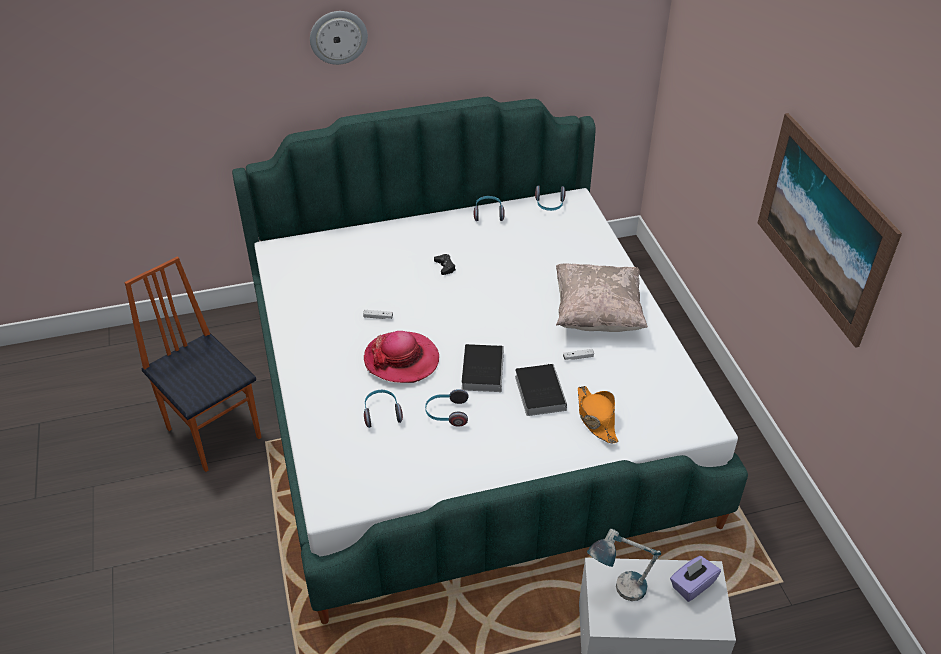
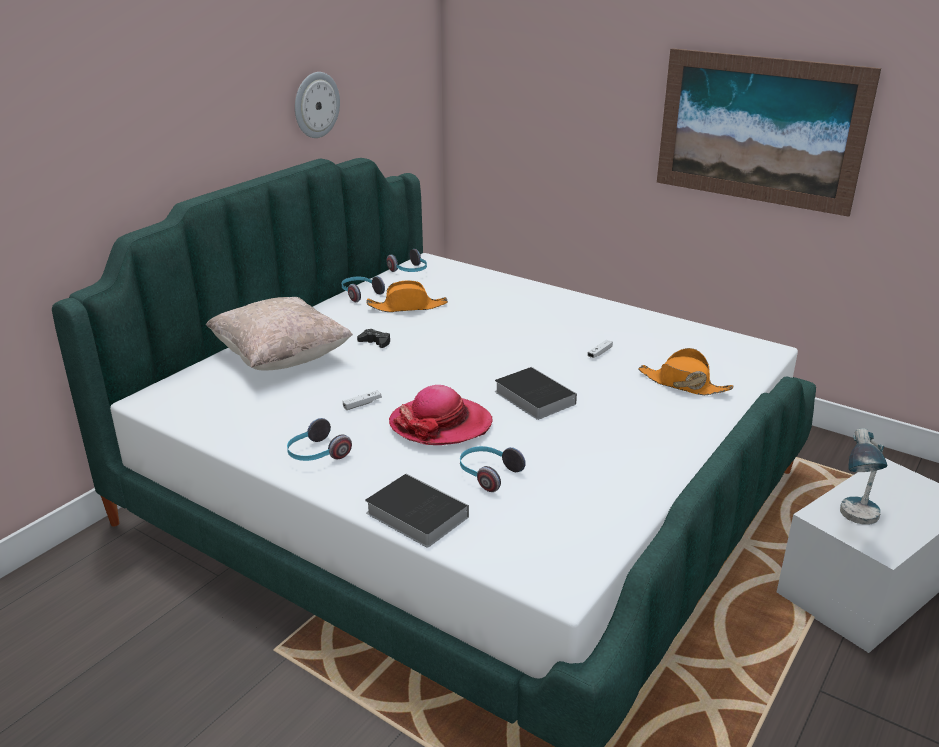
camera: 40 degrees left, 15 degrees down
chair [125,257,262,472] -> none
wall clock [310,11,368,65] -> wall clock moved to [295,72,340,138]
headphones [425,389,469,427] -> headphones moved to [287,418,352,461]
book [515,363,567,416] -> book moved to [365,473,469,548]
beige pillow [556,264,648,332] -> beige pillow moved to [206,297,353,371]
purple tissue box [670,556,721,602] -> none
none -> orange hat [366,280,448,312]

